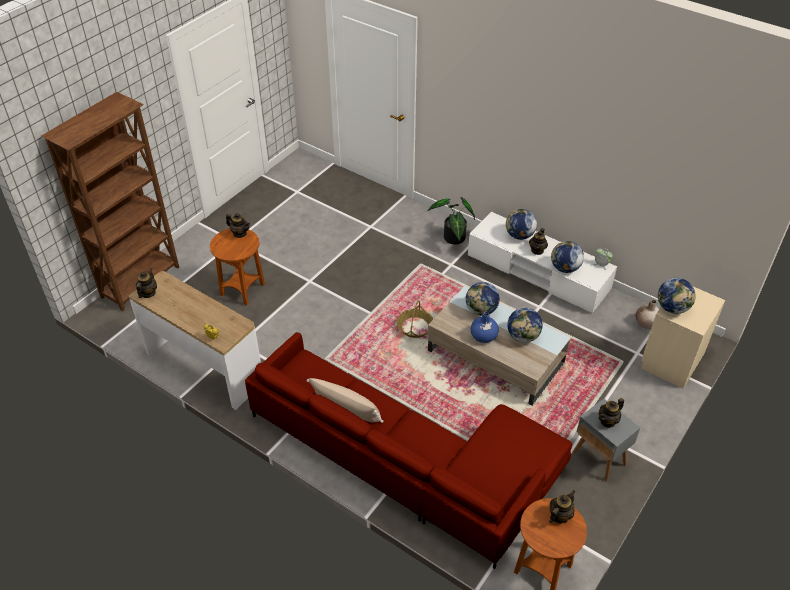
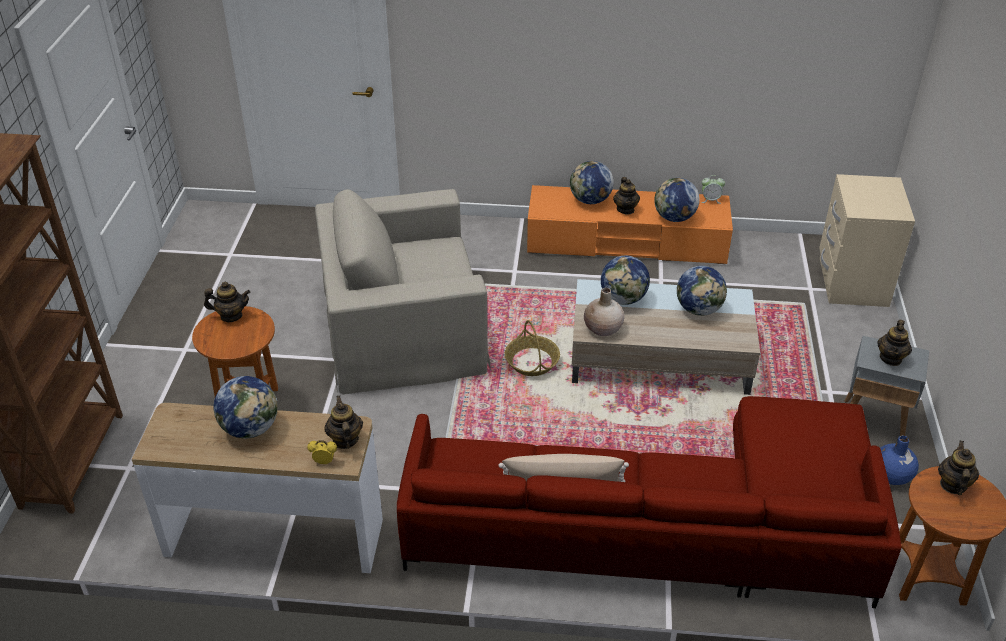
camera: 30 degrees left, 5 degrees down
teapot [136,268,157,298] -> teapot moved to [324,396,363,449]
potted plant [428,197,475,244] -> none
white tv stand [468,212,617,313] -> orange tv stand [527,185,733,264]
blue vase [471,311,499,343] -> blue vase moved to [880,436,919,485]
beige vase [636,299,659,329] -> beige vase moved to [584,288,624,336]
globe [658,278,696,314] -> globe moved to [213,376,278,439]
none -> beige armchair [315,189,491,395]

